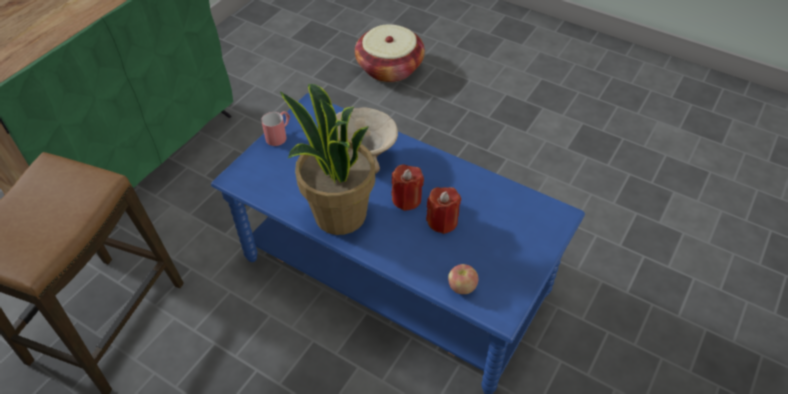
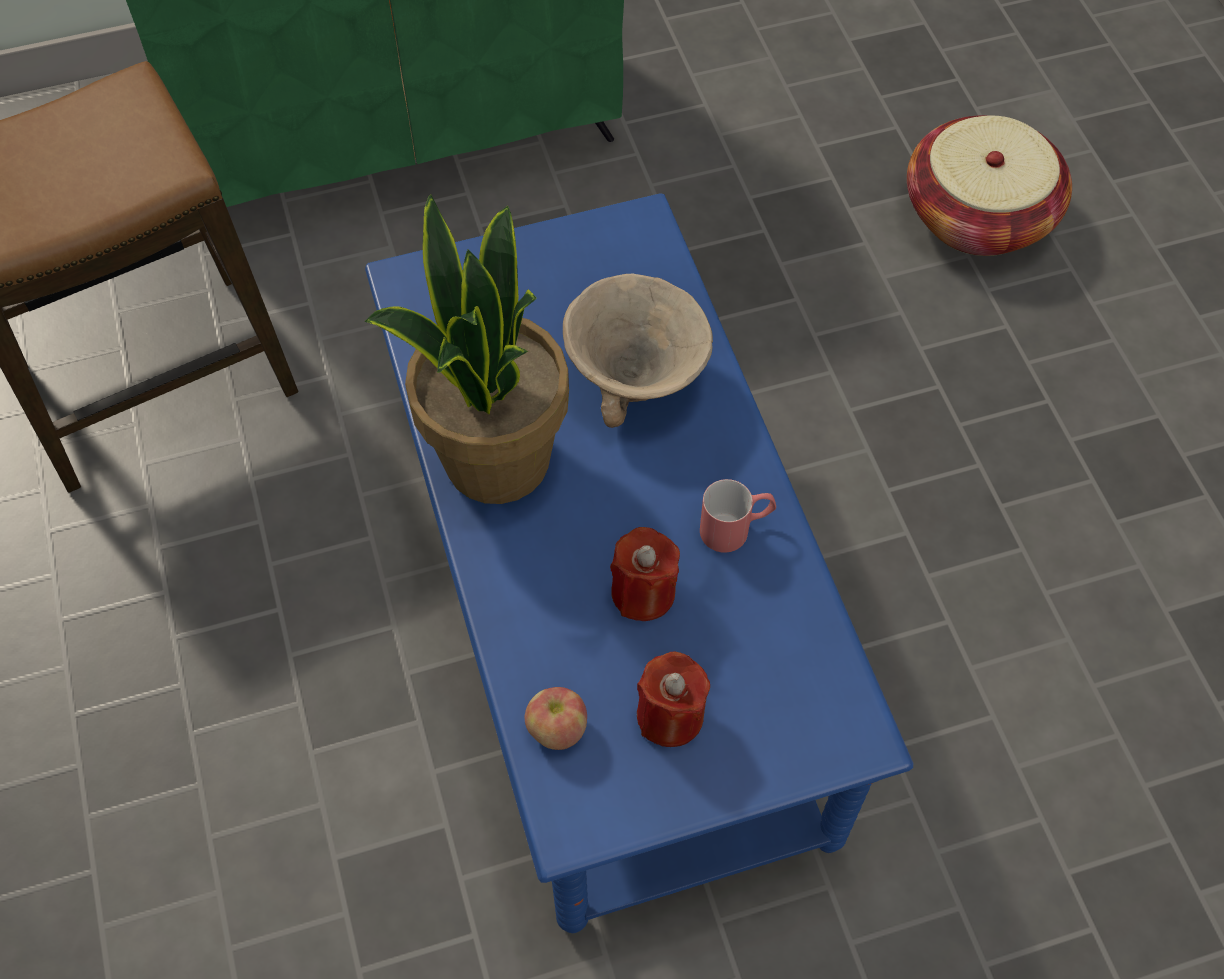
camera: 40 degrees right, 10 degrees up
red mug [261,111,290,146] -> red mug moved to [700,479,776,553]
red candle [391,164,424,211] -> red candle moved to [637,651,710,747]

